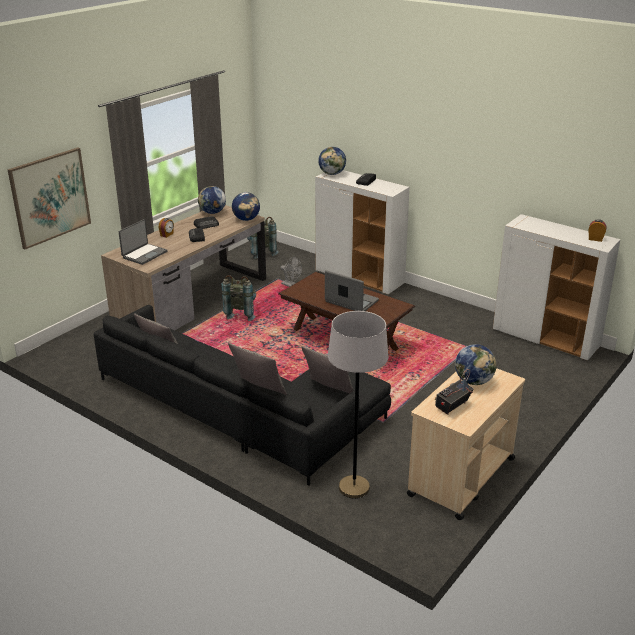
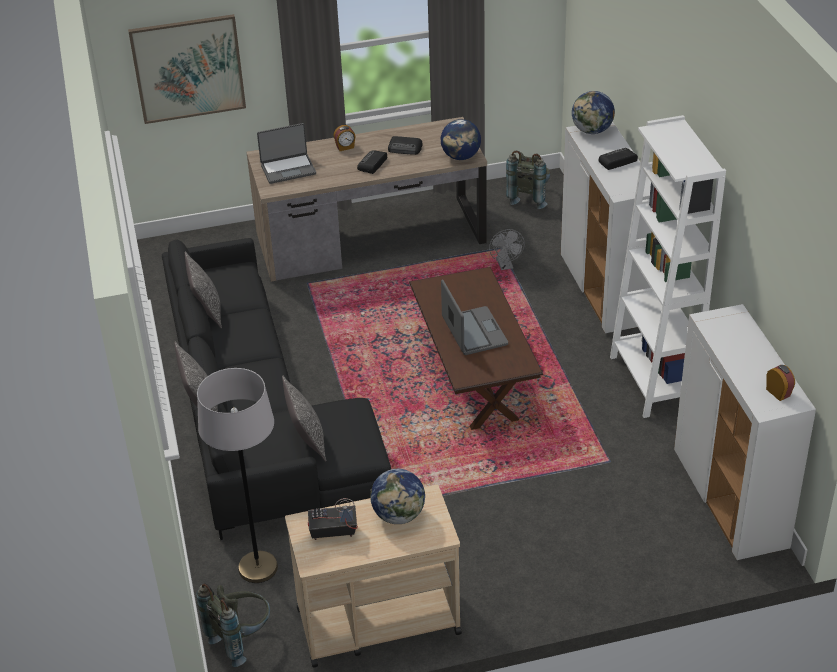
camera: 40 degrees right, 10 degrees up
globe [198,186,226,214] -> none
grey backpack [221,275,256,321] -> grey backpack moved to [196,583,270,667]
none -> white bookcase [610,115,726,418]

